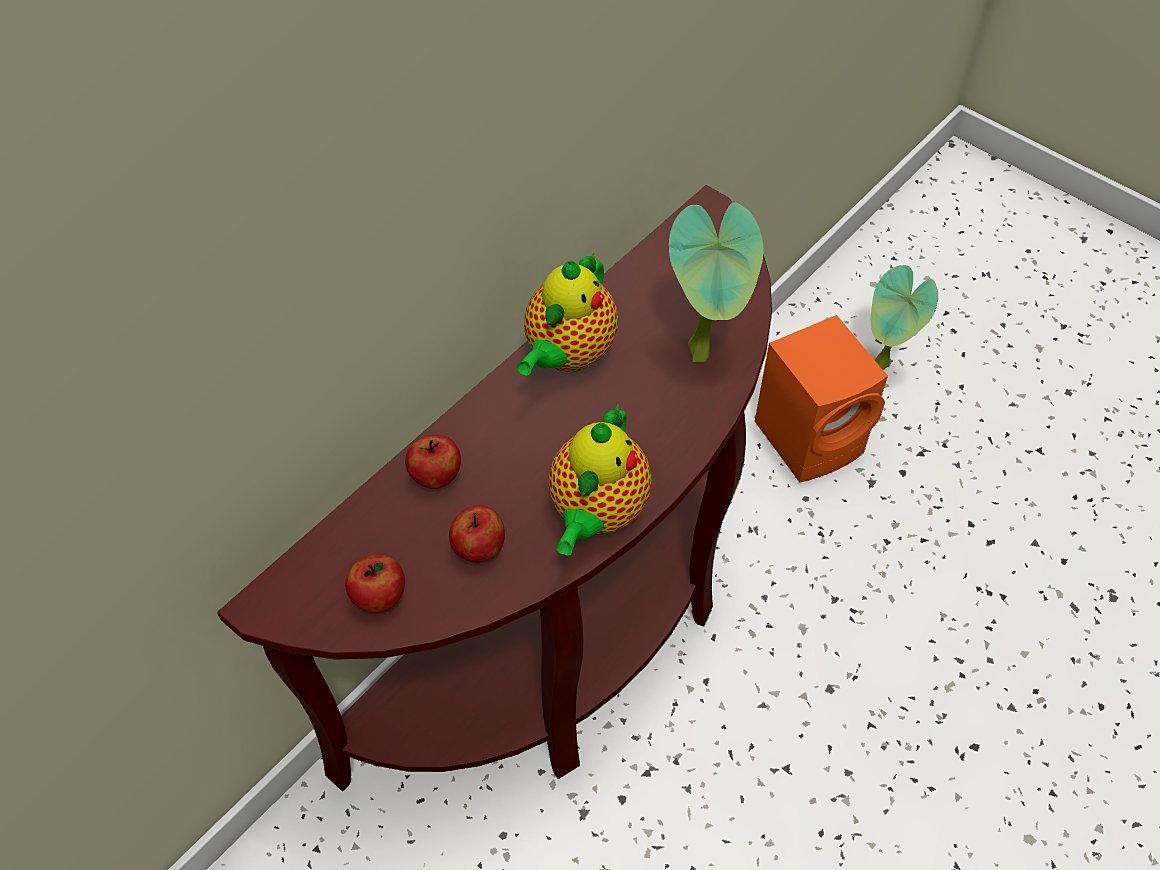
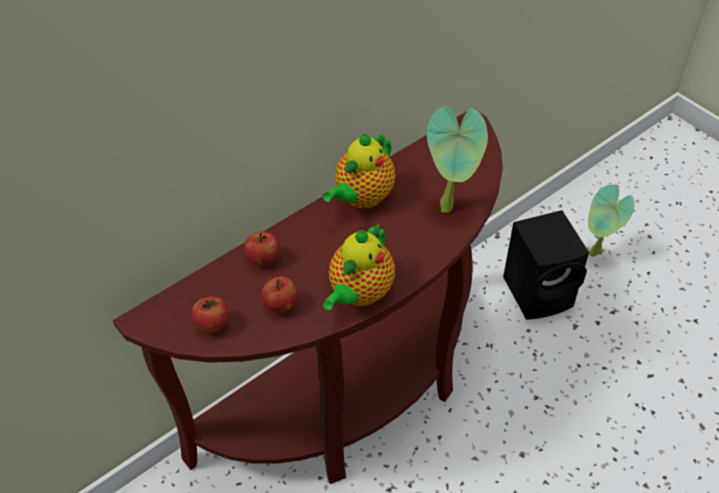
camera: 10 degrees right, 5 degrees down
orange speaker [755,315,888,483] -> black speaker [503,210,589,320]

